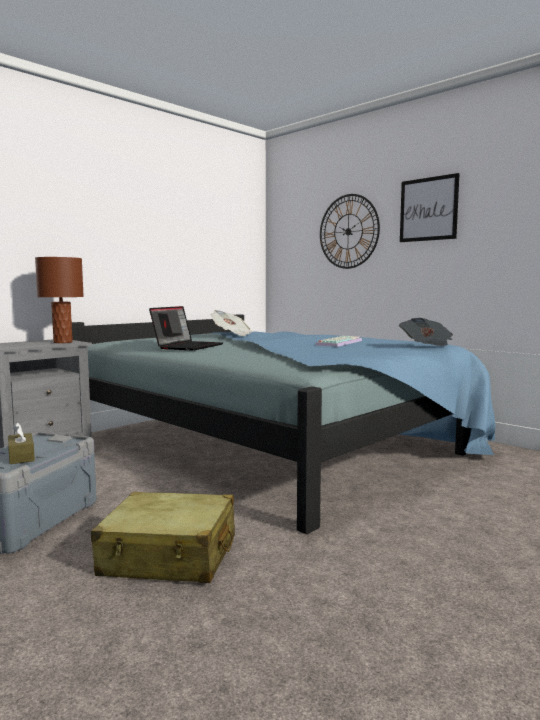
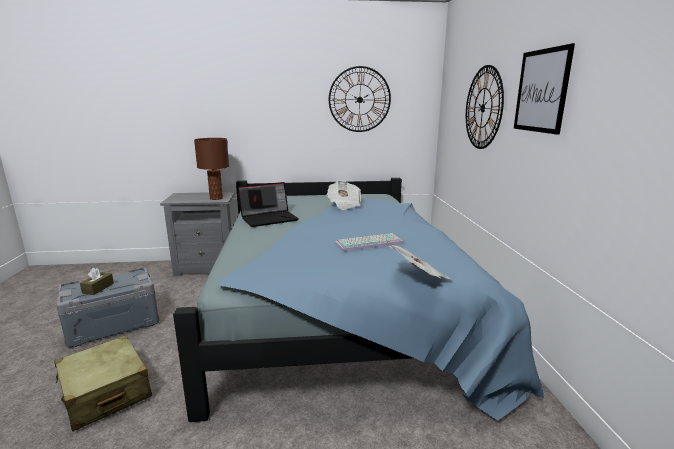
camera: 40 degrees right, 10 degrees up
none -> wall clock [329,66,391,132]

